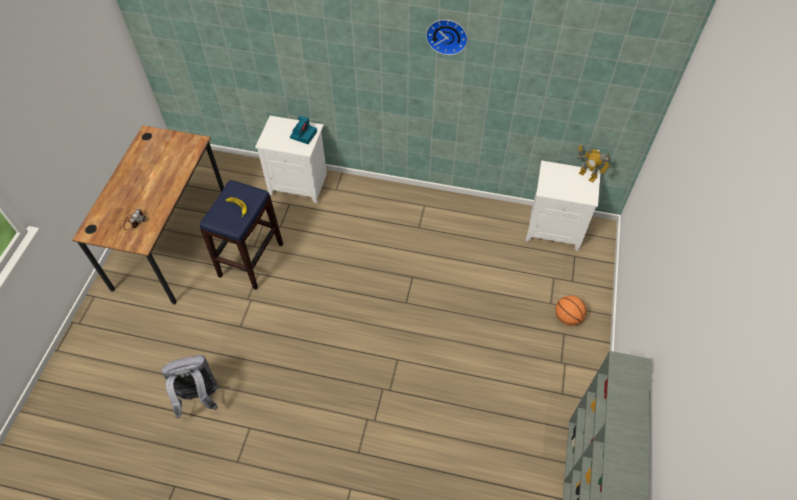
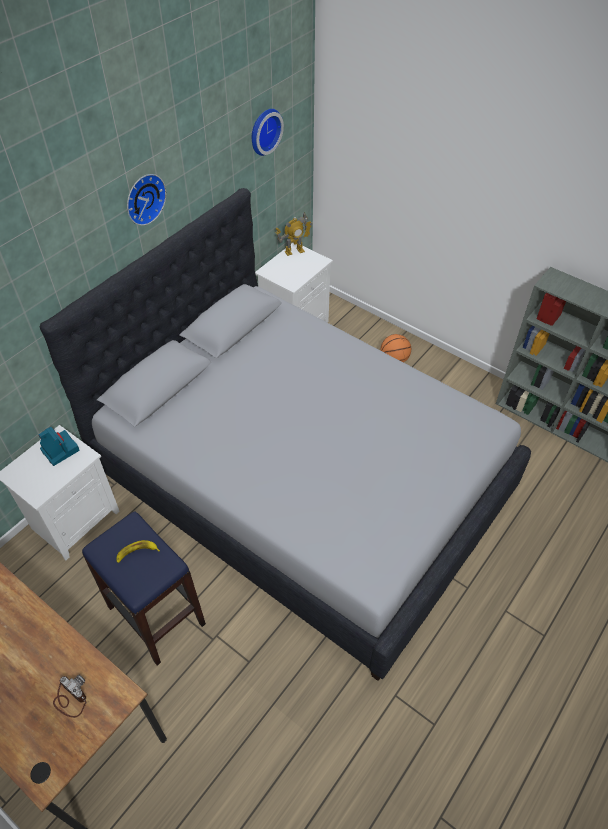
camera: 65 degrees left, 5 degrees down
grey backpack [161,355,220,418] -> none
none -> grey bed [40,188,531,681]
none -> wall clock [252,109,284,156]

